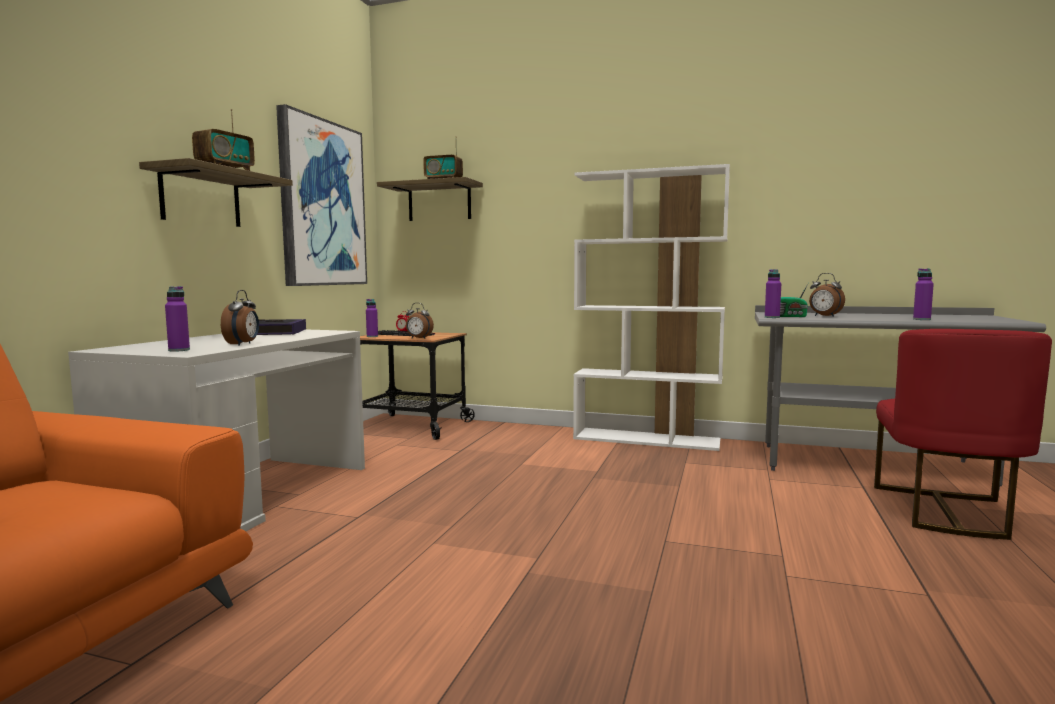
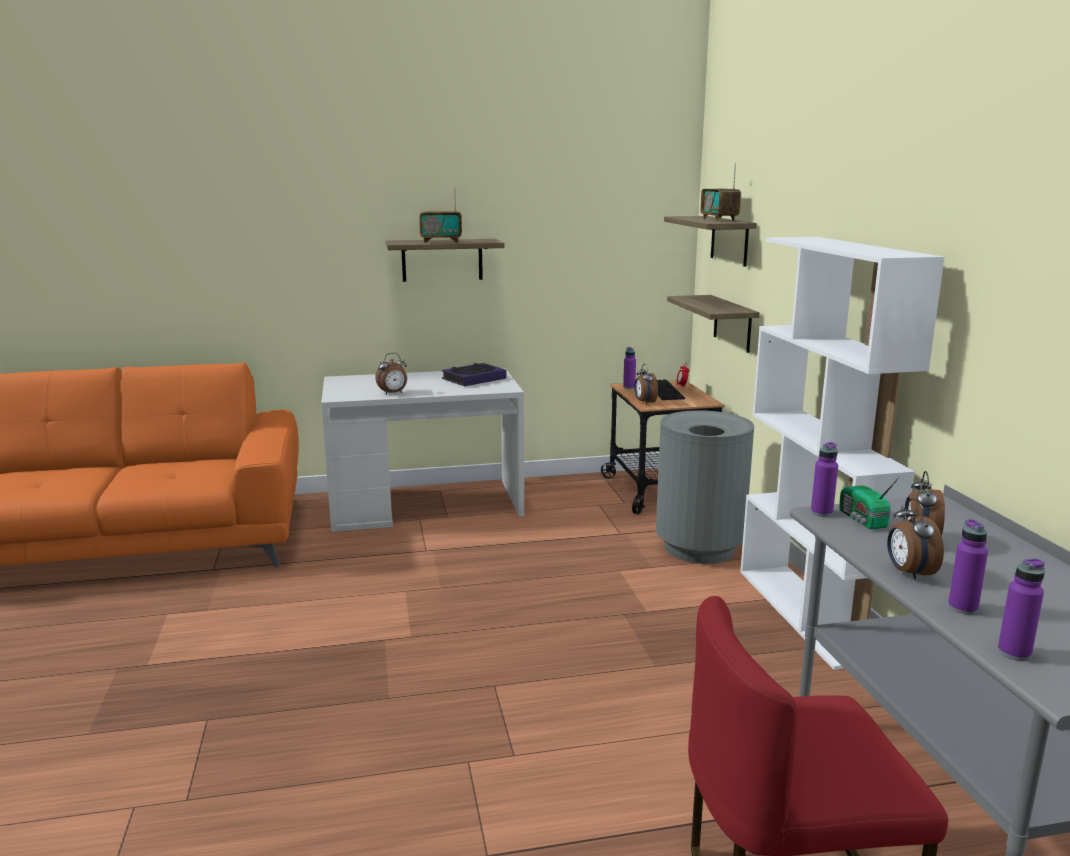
camera: 60 degrees right, 10 degrees up
purple bottle [165,286,190,352] -> purple bottle moved to [998,558,1045,661]
picture [276,104,367,286] -> none
none -> grey trash can [656,410,754,564]
none -> shelf [667,295,760,353]
none -> alarm clock [887,498,944,580]

